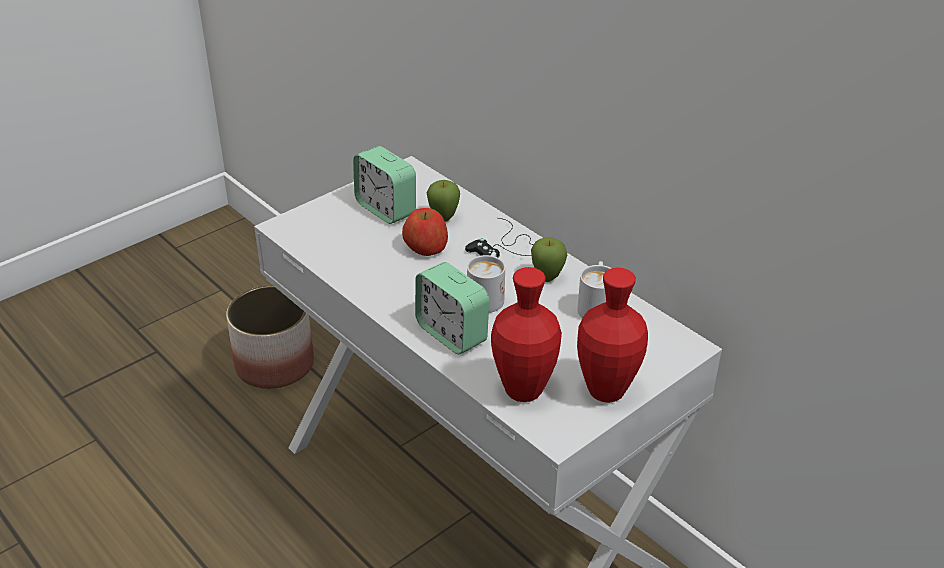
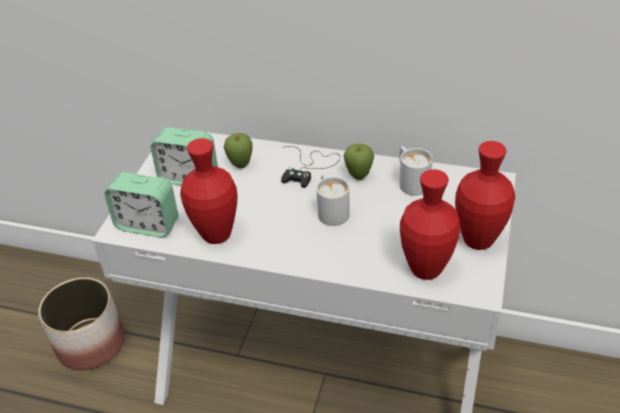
camera: 30 degrees left, 5 degrees up
apple [402,208,448,256] -> none
alarm clock [415,262,489,354] -> alarm clock moved to [104,172,178,238]
none -> red vase [180,138,238,244]

